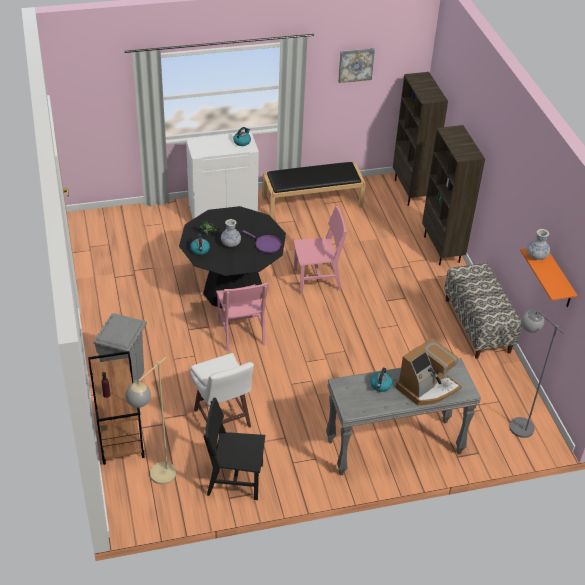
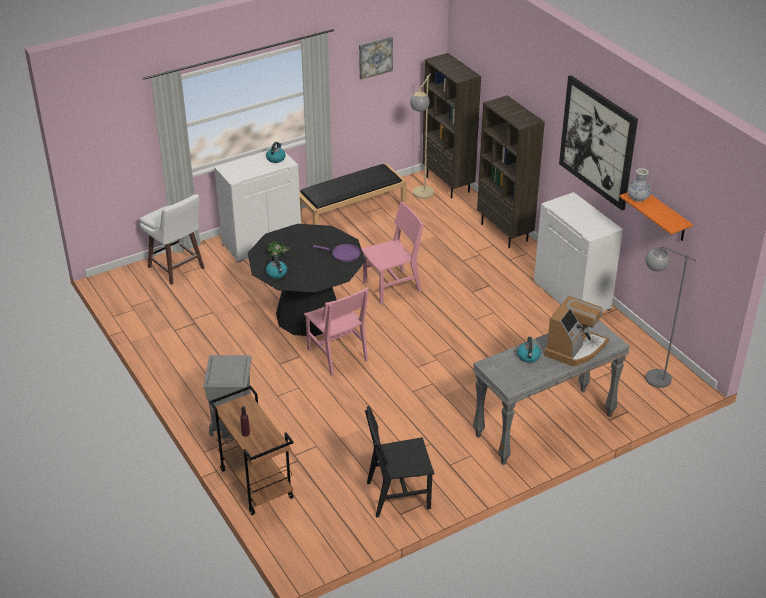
camera: 15 degrees left, 5 degrees down
beige floor lamp [125,357,176,484] -> beige floor lamp moved to [410,74,434,199]
white stool [190,353,254,428] -> white stool moved to [139,194,205,285]
vase [221,219,241,247] -> none
bench [444,263,522,359] -> white cabinet [534,192,623,312]
none -> picture [559,75,638,210]

